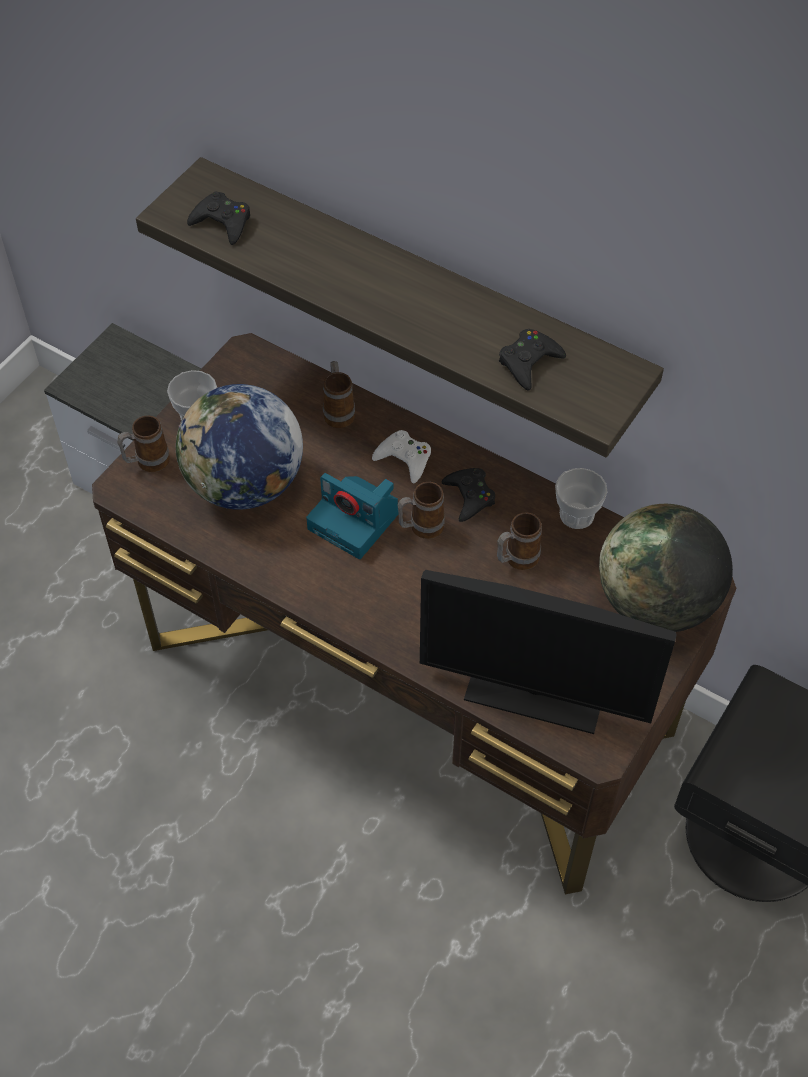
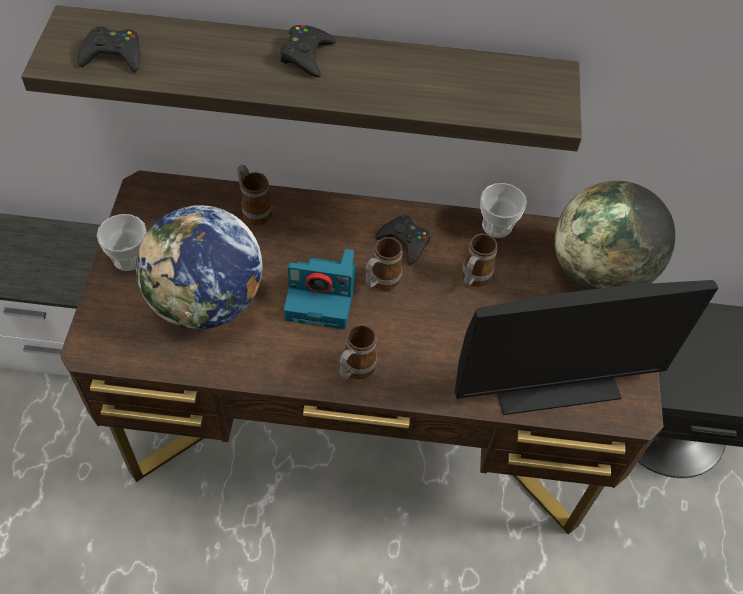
camera: 30 degrees left, 0 degrees up
mug [117,416,170,472] -> mug moved to [339,325,377,379]
white game controller [372,430,431,483] -> none
black game controller [499,329,566,391] -> black game controller moved to [280,25,336,77]

